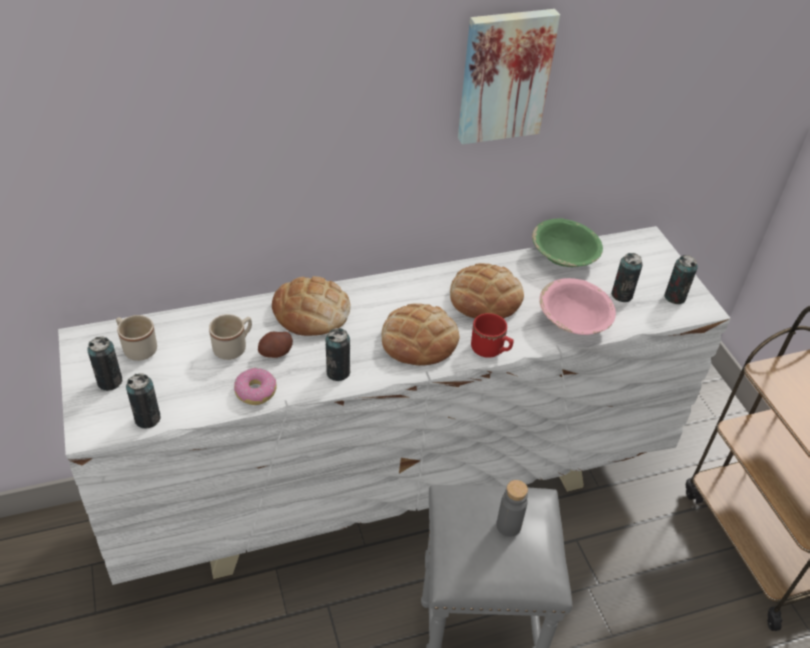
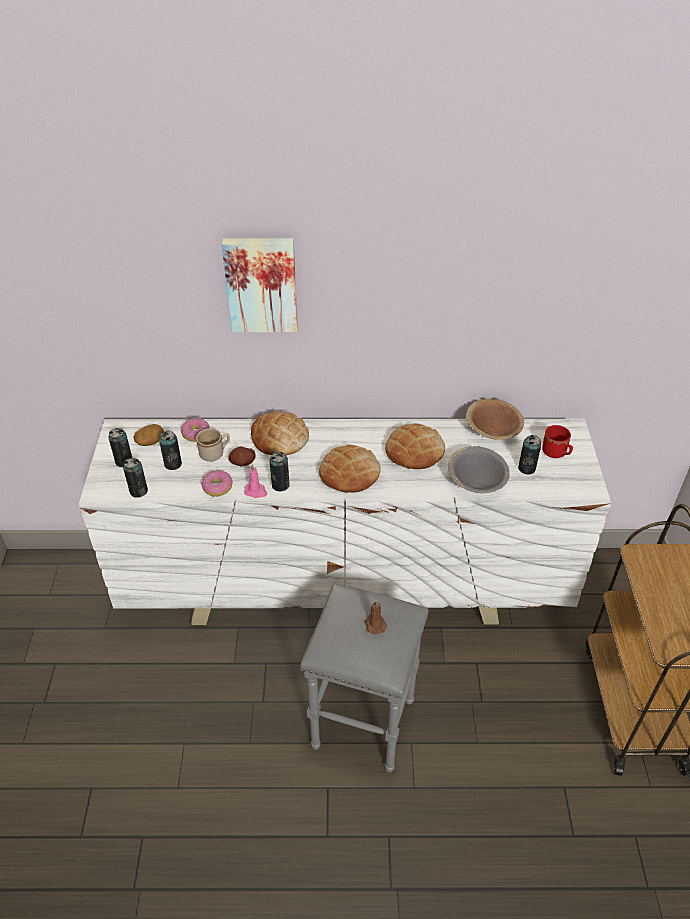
camera: 20 degrees right, 0 degrees up
beige mug [116,315,157,361] -> potato [134,424,164,446]
picture [458,9,560,144] -> picture moved to [222,238,298,332]
red mug [471,313,514,358] -> red mug moved to [542,425,573,458]
grey bottle [496,480,528,537] -> brown candle [365,601,387,634]
green bowl [532,218,603,267] -> brown bowl [466,398,524,440]
pink bowl [539,278,616,335] -> grey bowl [448,446,510,493]
can [664,255,697,304] -> can moved to [159,431,182,470]
none -> donut [181,418,210,442]
none -> pink candle [244,464,267,498]

